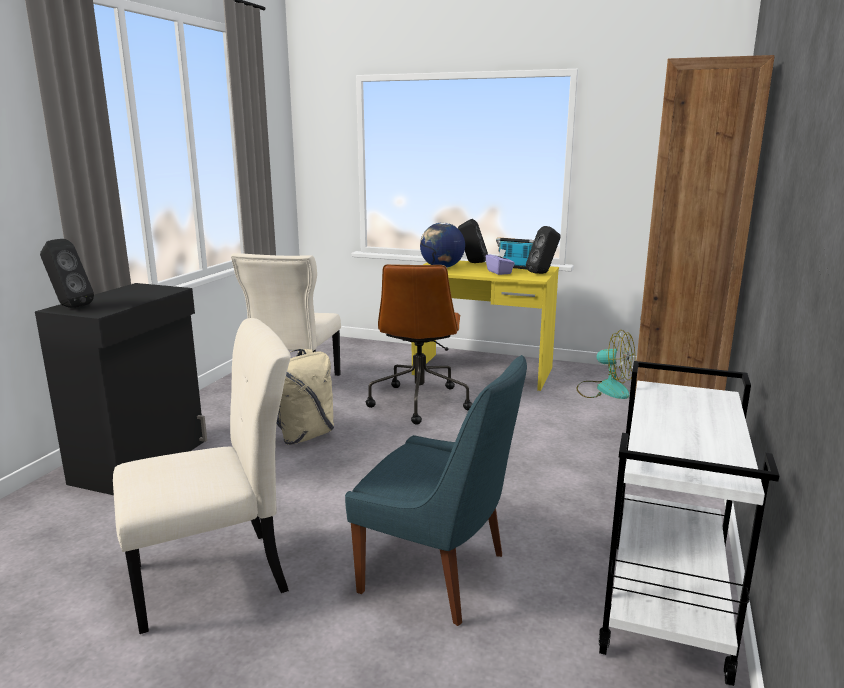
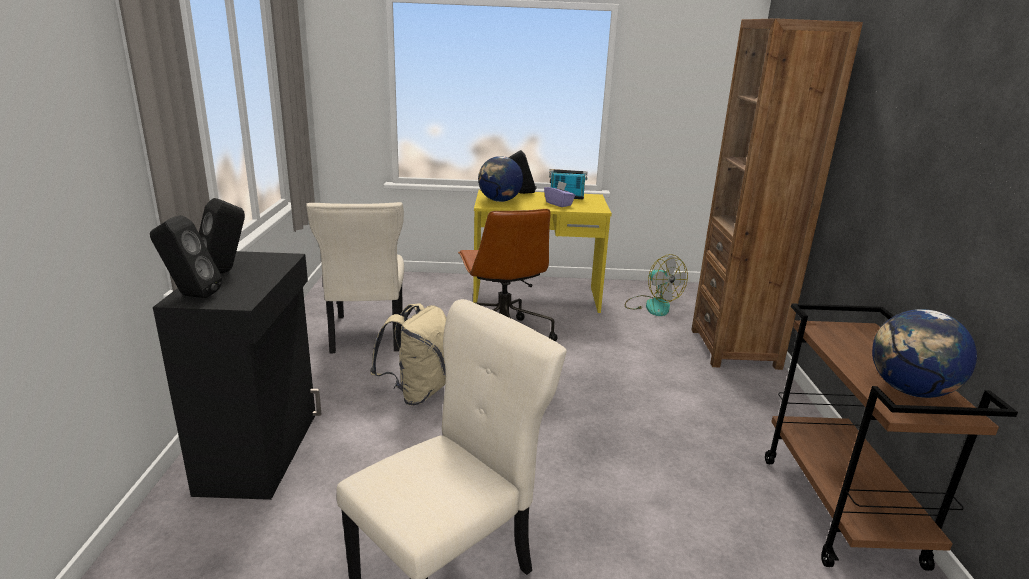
camera: 20 degrees left, 5 degrees up
blue chair [345,355,527,626] -> none
black speaker [526,226,561,274] -> black speaker moved to [199,198,245,274]
fan [576,330,635,399] -> fan turned 45 degrees clockwise [625,254,688,316]
white cart [599,361,779,686] -> brown cart [765,303,1018,571]
none -> globe [872,309,977,398]

